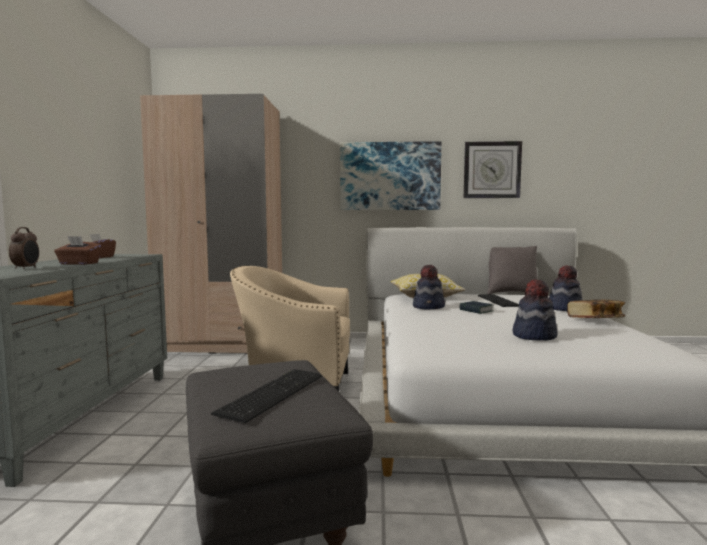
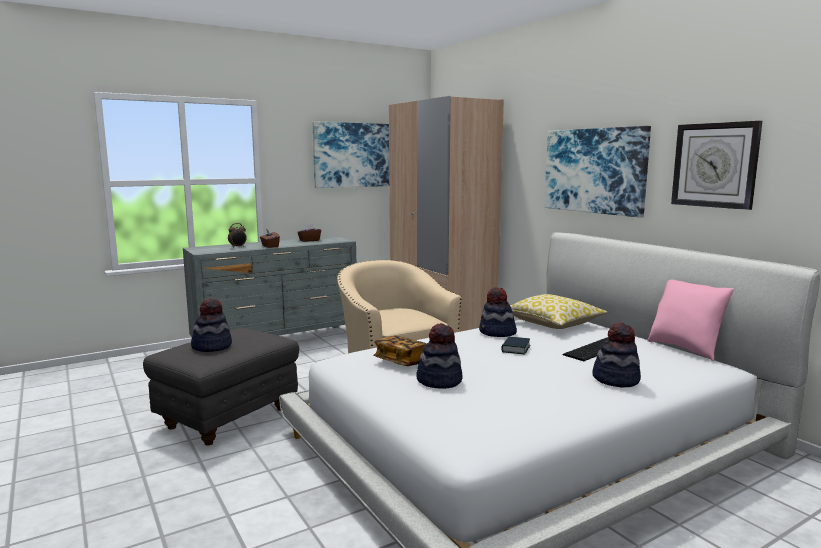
camera: 55 degrees right, 5 degrees up
keyboard [211,369,322,423] -> hat [191,298,232,352]
grey pillow [487,246,538,294] -> pink pillow [647,279,734,361]
book [567,299,625,318] -> book moved to [373,336,427,366]
none -> picture [313,121,389,188]

